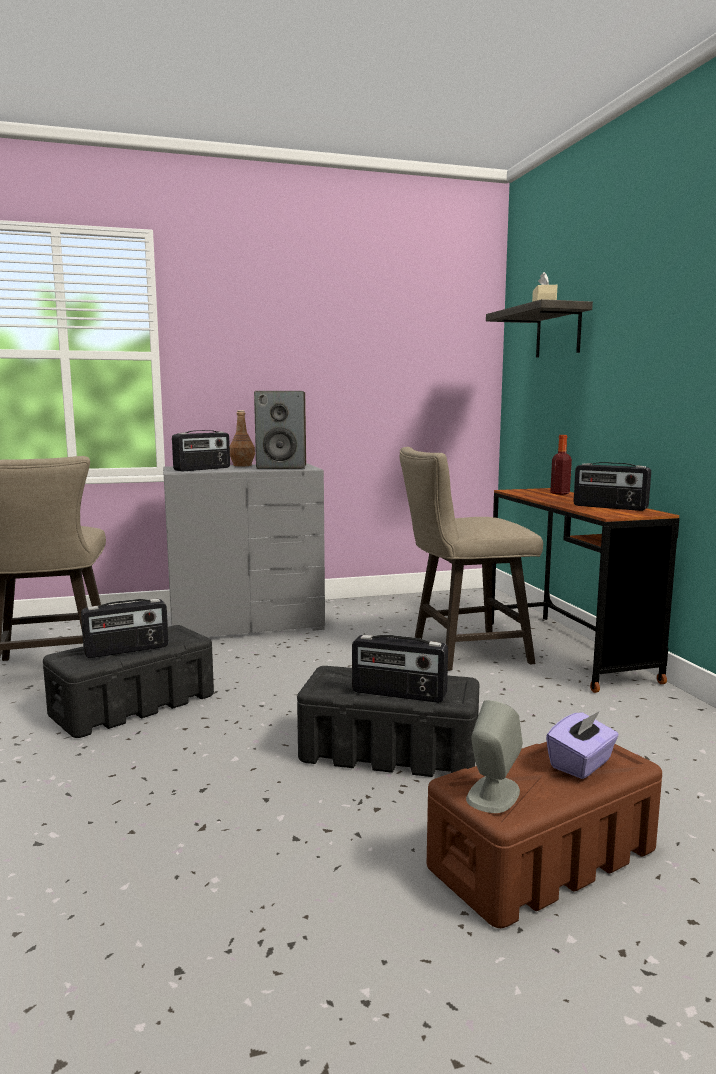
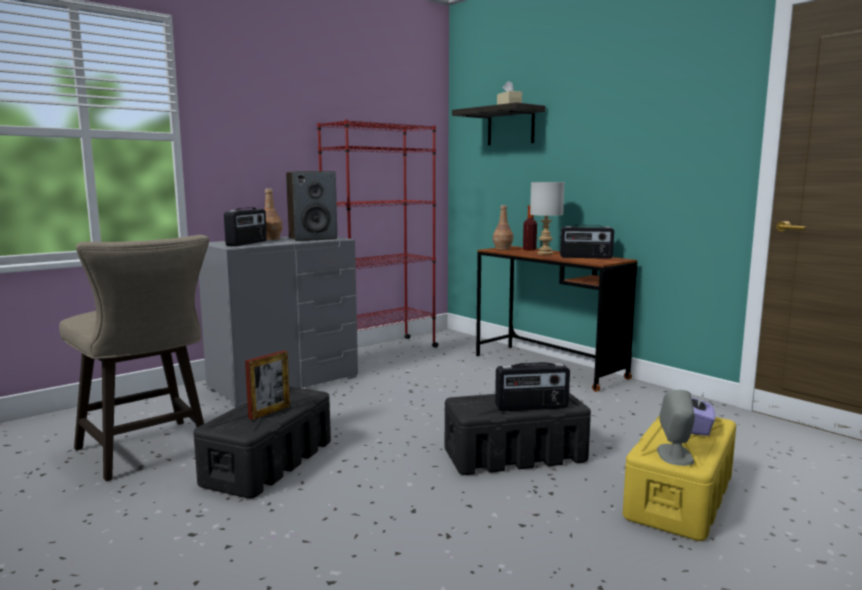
camera: 25 degrees left, 0 degrees up
radio [81,599,169,658] -> picture frame [245,350,290,420]
beige stool [400,447,543,671] -> none
brown storage box [427,742,662,928] -> yellow storage box [623,416,736,541]
none -> red bookcase [317,119,439,348]
none -> brown bottle [493,205,513,250]
none -> grey table lamp [530,182,564,255]

